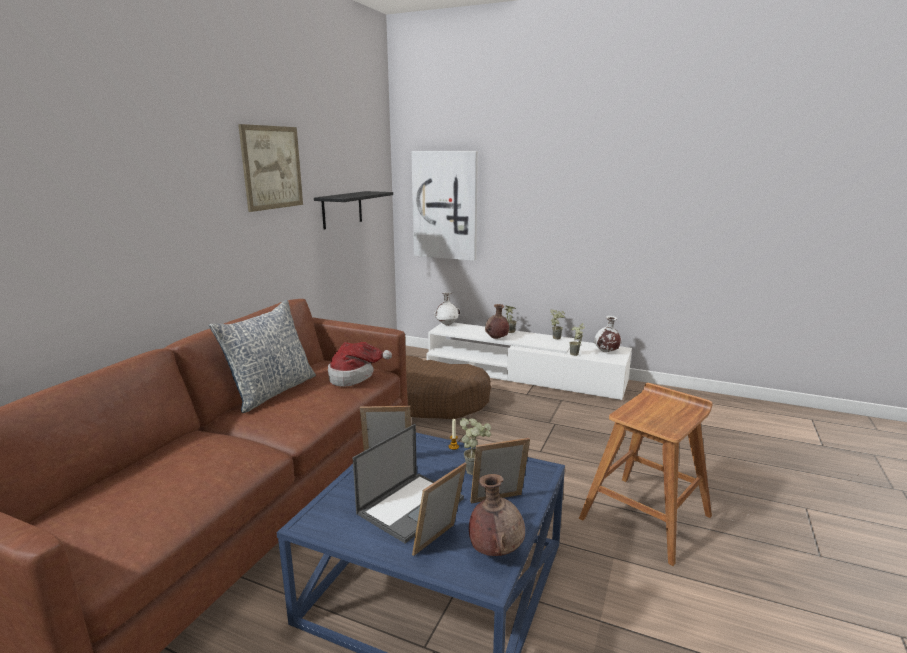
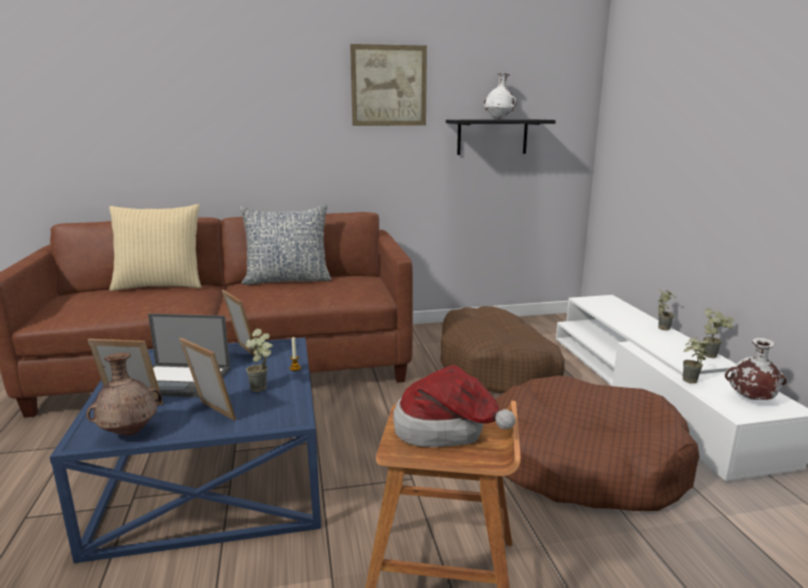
camera: 55 degrees right, 0 degrees up
hat [328,342,392,387] -> hat moved to [393,365,516,447]
picture [411,151,478,261] -> none
white vase [434,292,460,326] -> white vase moved to [483,73,517,119]
brown vase [485,304,509,339] -> none
none -> beige pillow [109,204,201,291]
none -> brown dog bed [495,376,700,511]

